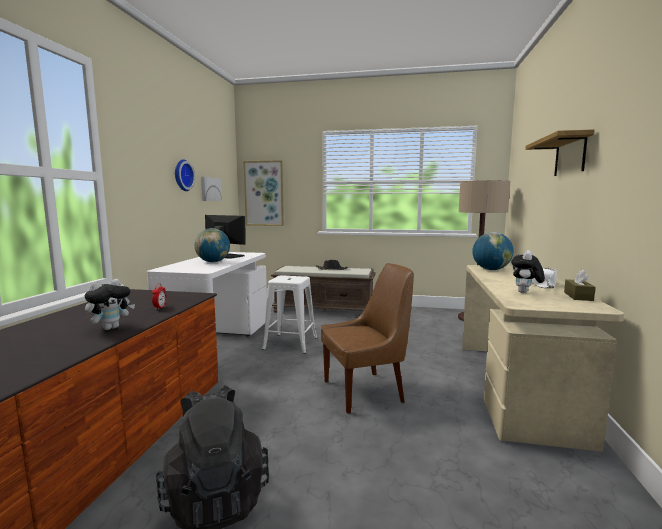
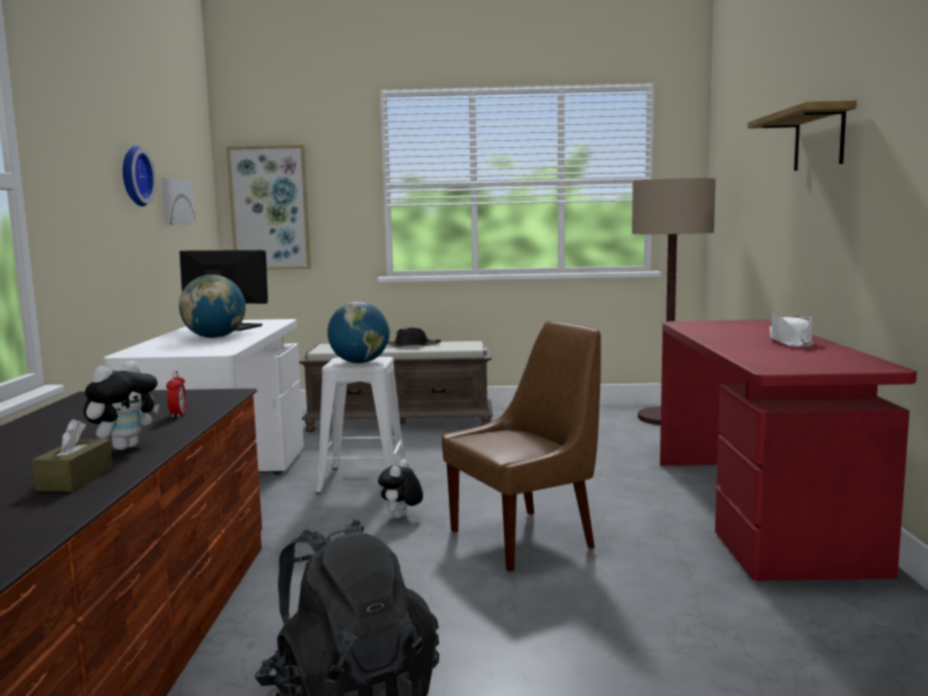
camera: 10 degrees left, 0 degrees up
beige desk [462,265,624,452] -> red desk [660,320,917,581]
globe [472,232,514,270] -> globe moved to [327,302,390,363]
plush toy [511,250,545,293] -> plush toy moved to [378,459,423,518]
brown tissue box [564,270,596,301] -> brown tissue box moved to [32,419,113,492]

